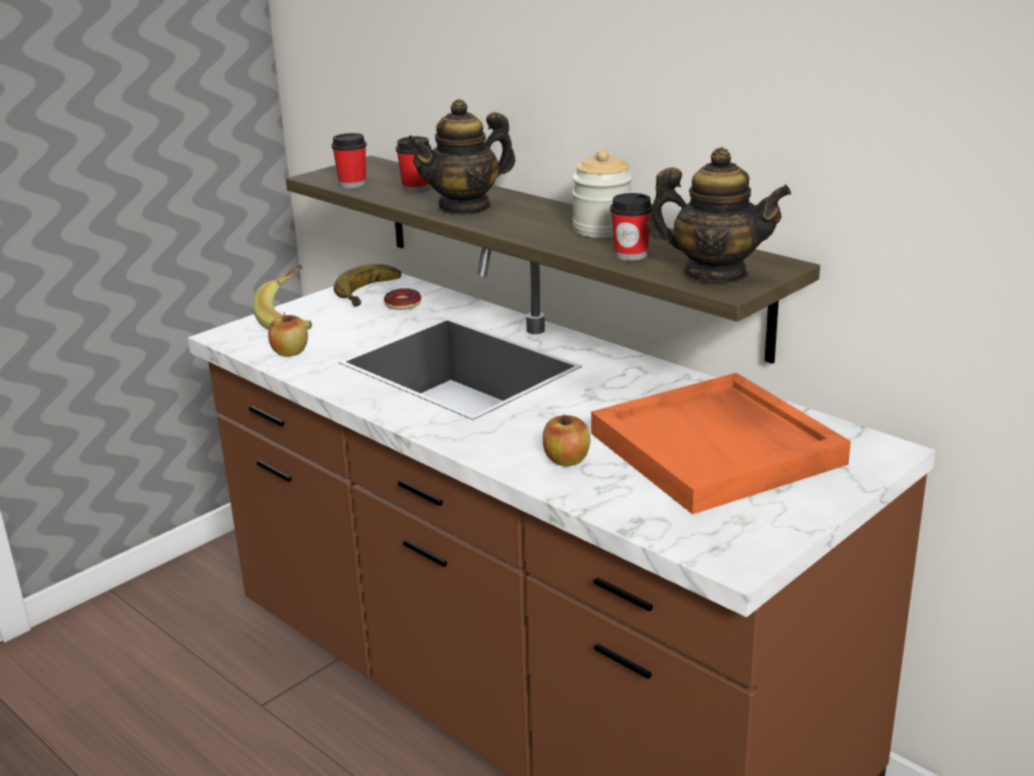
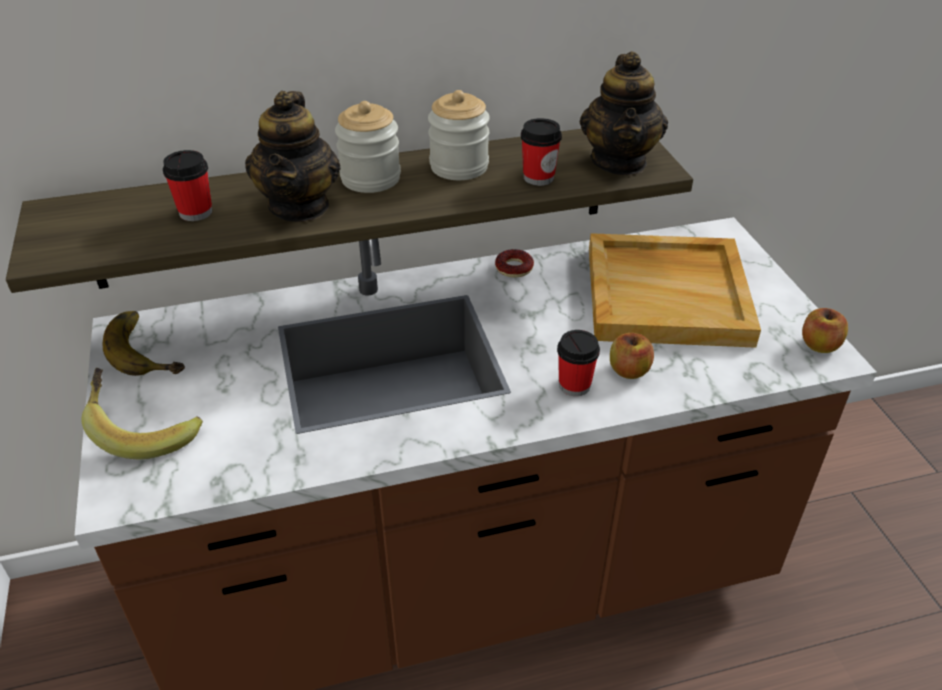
camera: 60 degrees left, 15 degrees up
apple [268,313,308,356] -> apple moved to [802,308,848,353]
cup [332,133,367,188] -> cup moved to [557,330,600,396]
donut [384,288,421,310] -> donut moved to [495,249,534,277]
orange tray [591,373,851,514] -> beige tray [589,233,761,348]
teapot [646,147,791,282] -> teapot turned 135 degrees clockwise [580,51,668,175]
none -> jar [335,101,401,193]

